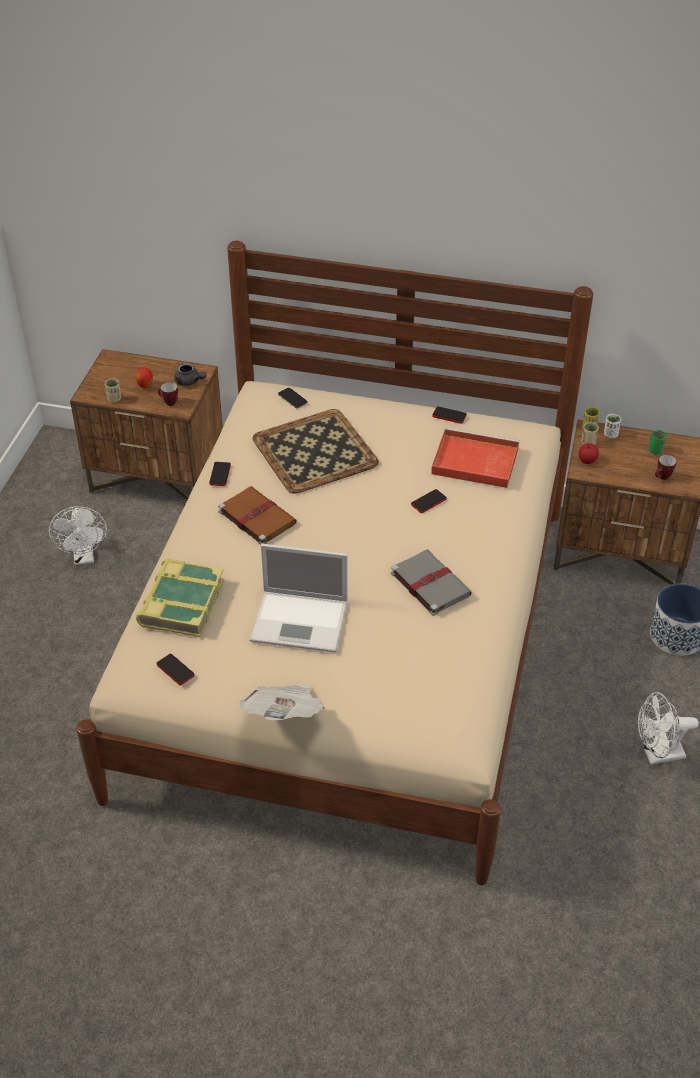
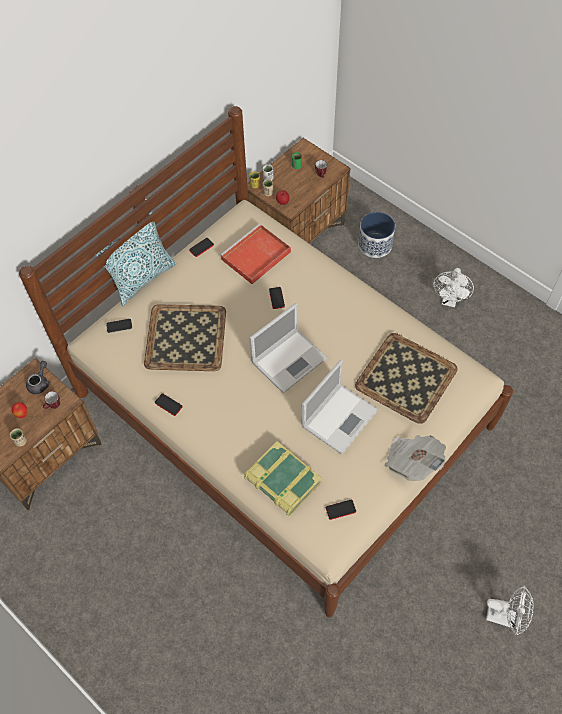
camera: 60 degrees left, 15 degrees up
white fan [49,506,107,565] -> white fan moved to [486,585,534,636]
grey teapot [174,363,206,386] -> grey teapot turned 45 degrees counterclockwise [26,361,50,394]
brown book [218,486,297,545] -> none
grey book [391,549,472,616] -> none
none -> pillow [96,211,176,306]
none -> laptop [249,303,327,393]
none -> tray [355,333,458,424]

